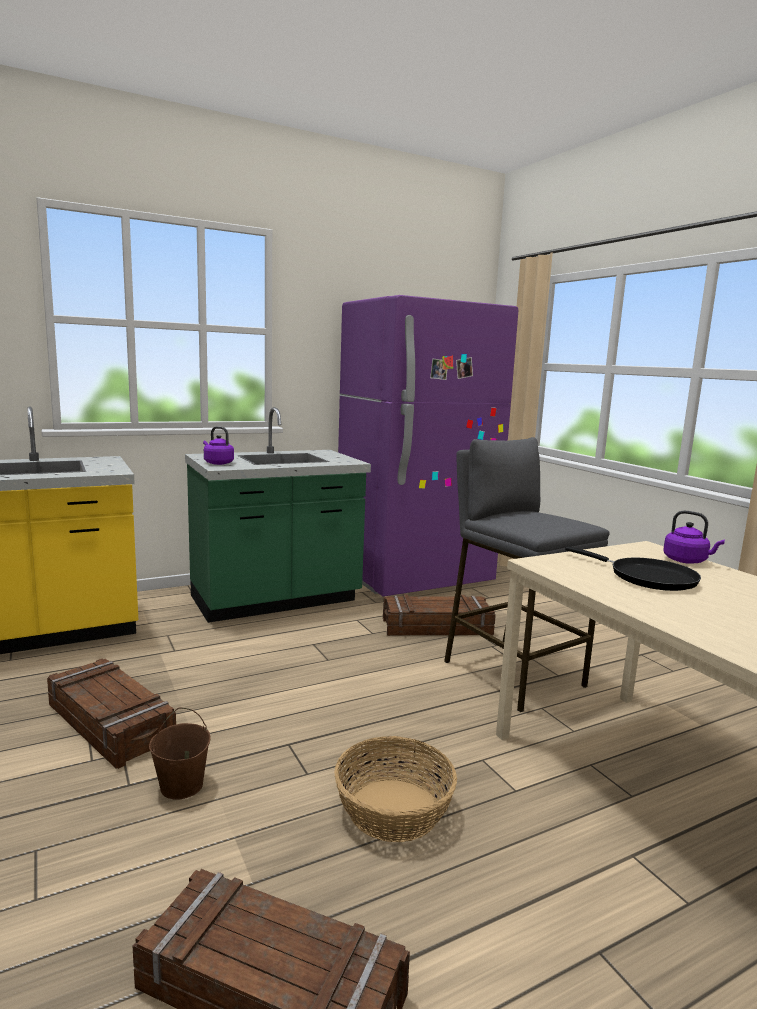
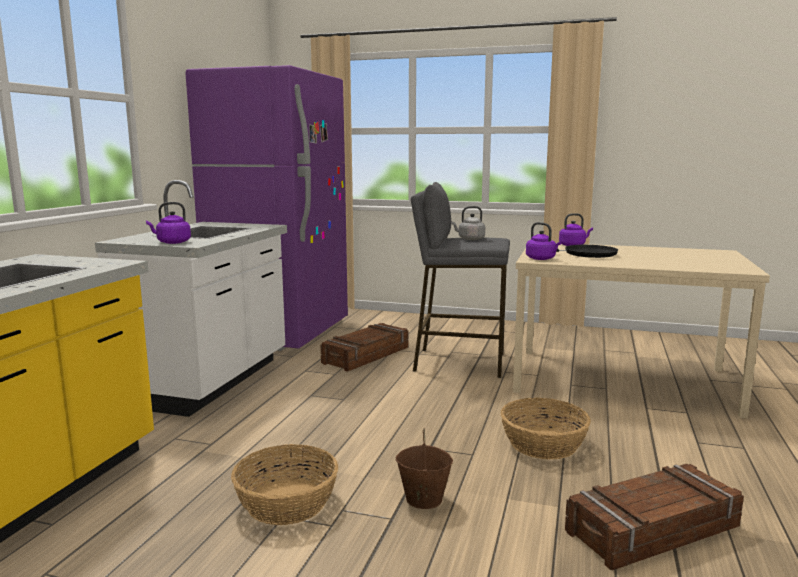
camera: 45 degrees left, 0 degrees up
crate [47,658,176,769] -> basket [231,444,338,525]
green counter [185,407,371,623] -> white counter [95,180,287,417]
none -> grey kettle [451,206,485,240]
none -> purple kettle [526,222,561,260]

